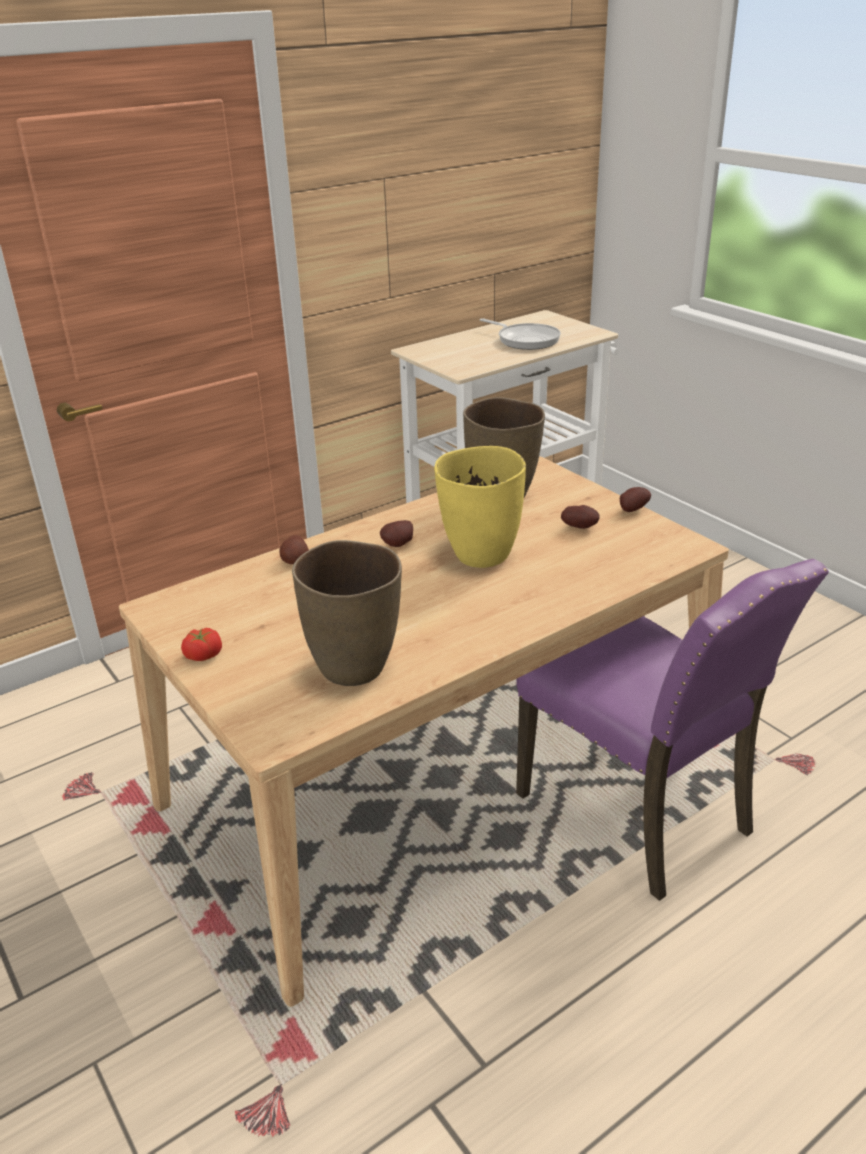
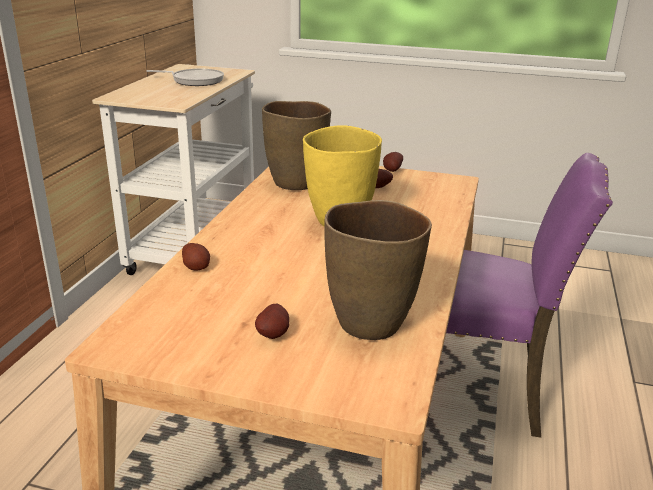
camera: 40 degrees left, 5 degrees down
tomato [181,628,222,661] -> none
potato [380,520,413,547] -> potato moved to [255,304,289,339]

